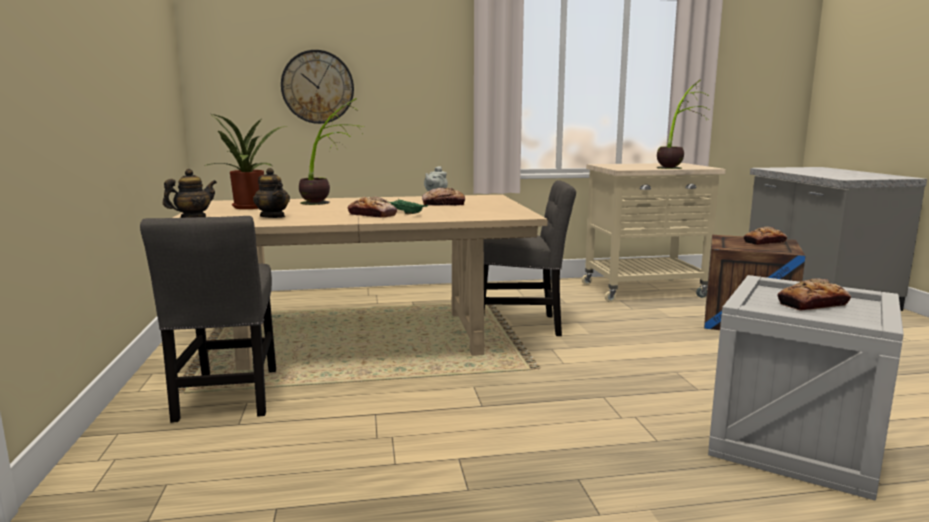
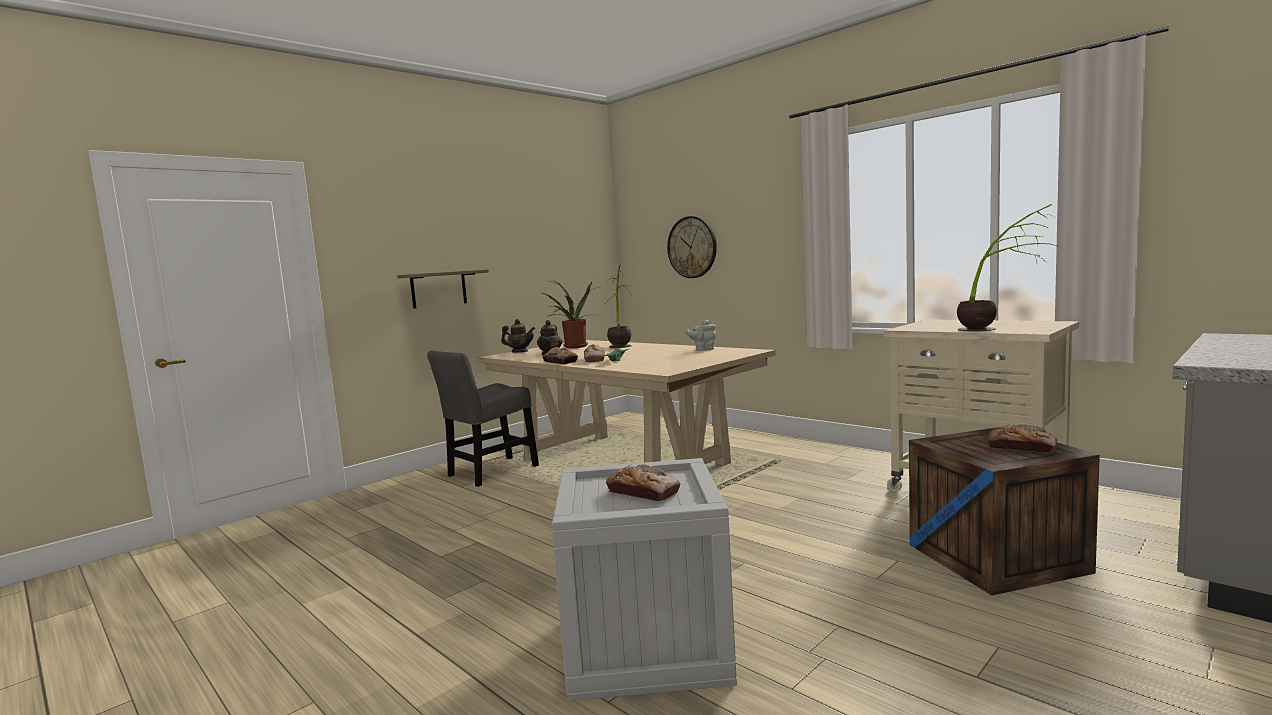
camera: 55 degrees right, 5 degrees down
bread [422,188,465,206] -> bread moved to [542,347,578,364]
grey chair [484,180,576,336] -> none
none -> shelf [397,269,489,309]

